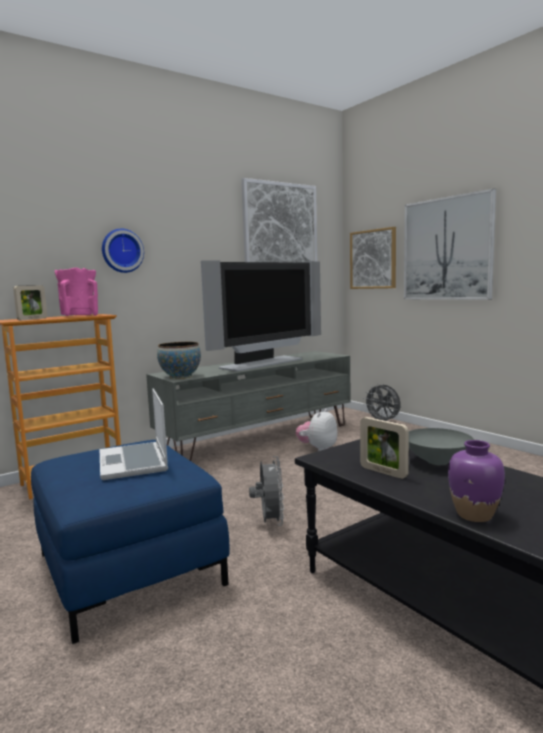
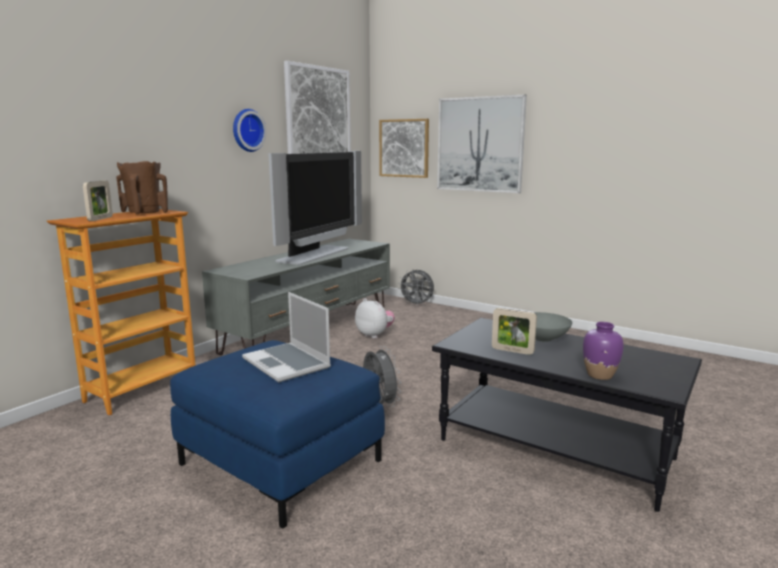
camera: 20 degrees left, 5 degrees up
pink vase [55,268,98,316] -> brown vase [116,161,168,214]
wall clock [102,229,144,273] -> wall clock moved to [233,109,267,152]
bowl [157,342,201,379] -> none
plush toy [296,409,338,451] -> plush toy turned 120 degrees clockwise [355,298,395,339]

